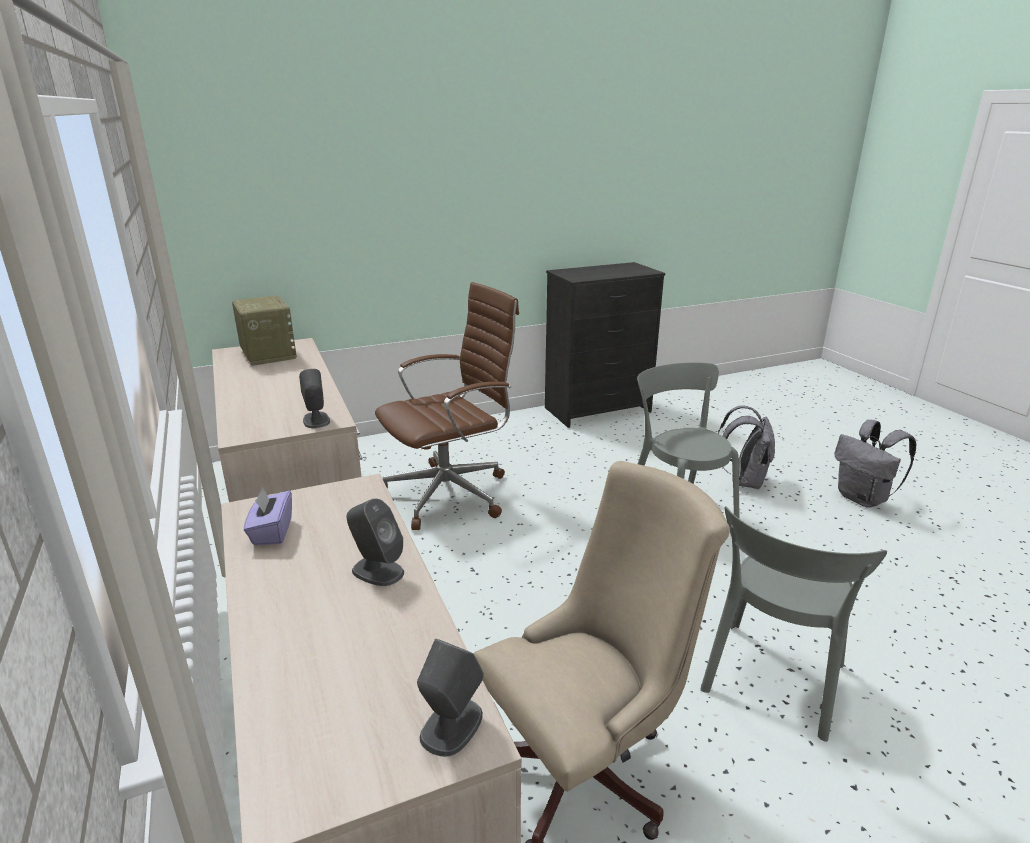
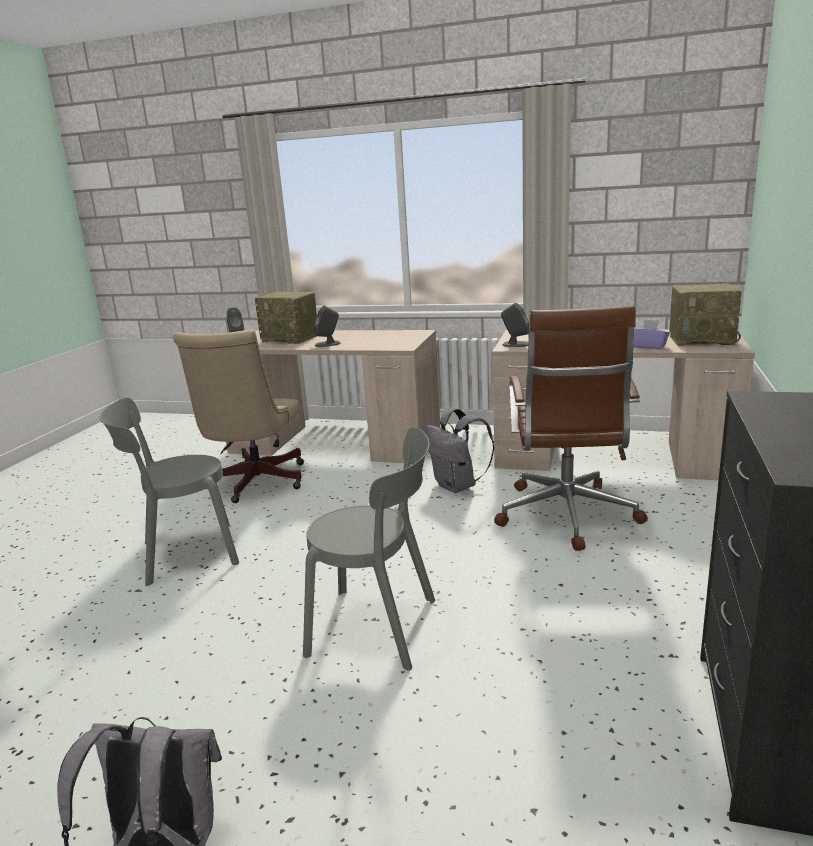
camera: 130 degrees right, 5 degrees down
purple tissue box [244,488,292,545] -> purple tissue box moved to [634,319,670,349]
grey chair [700,506,887,742] -> grey chair turned 90 degrees counterclockwise [100,397,239,586]
grey backpack [718,405,775,489] -> grey backpack moved to [425,408,494,493]
none -> radio [255,292,317,344]

